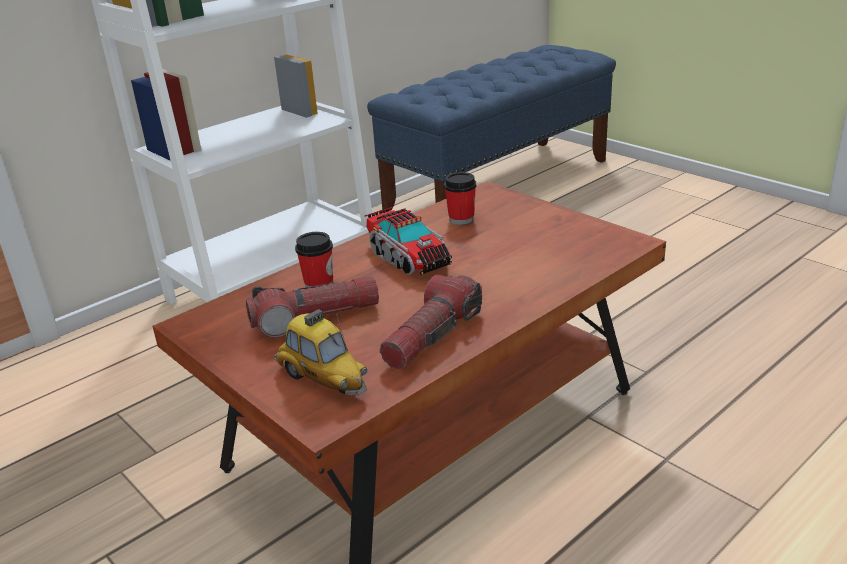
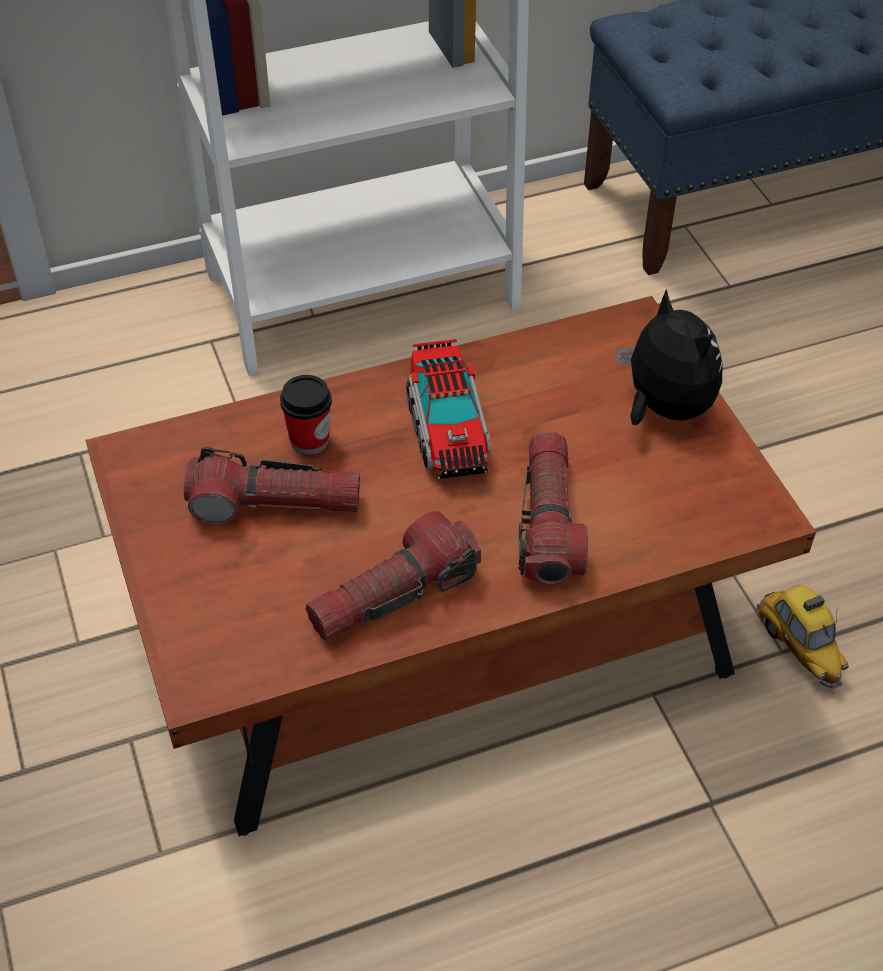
camera: 20 degrees right, 20 degrees up
toy car [274,309,368,396] -> toy car moved to [757,585,849,690]
cup [444,172,477,225] -> none
none -> flashlight [519,432,588,585]
none -> plush toy [617,288,723,425]

